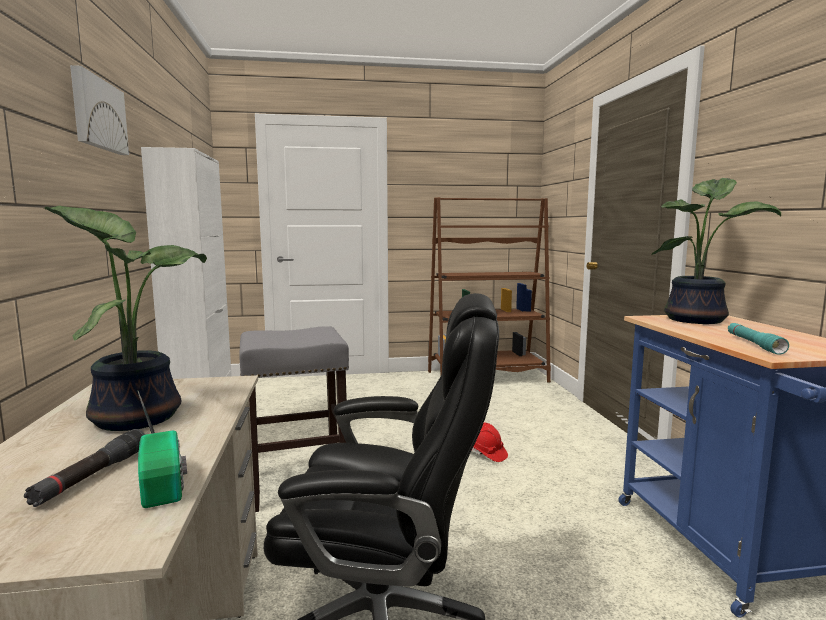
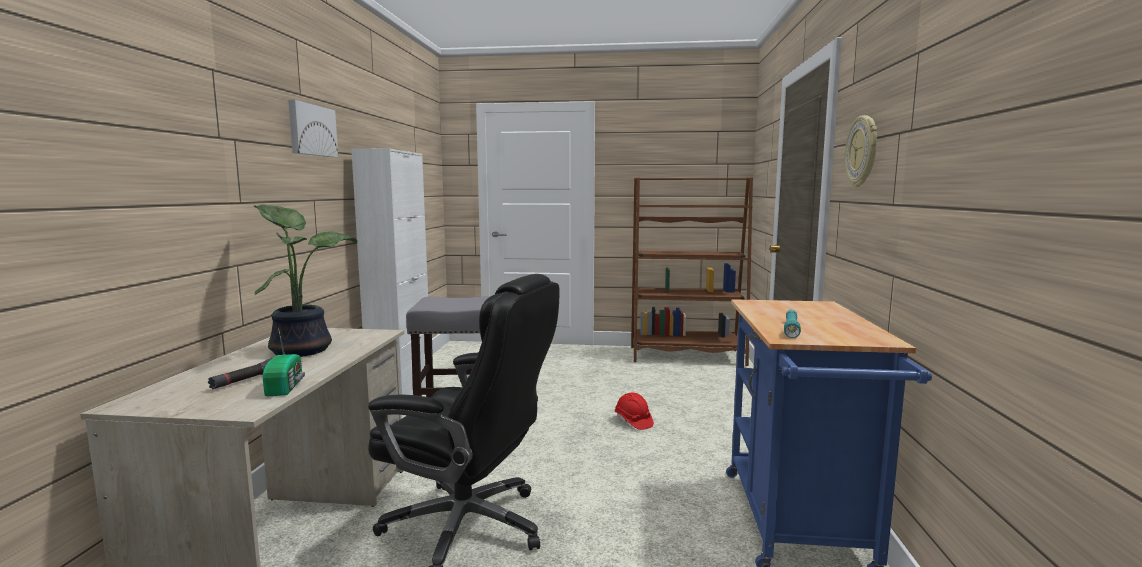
camera: 15 degrees right, 0 degrees up
potted plant [651,178,781,324] -> none
none -> wall clock [845,115,877,187]

